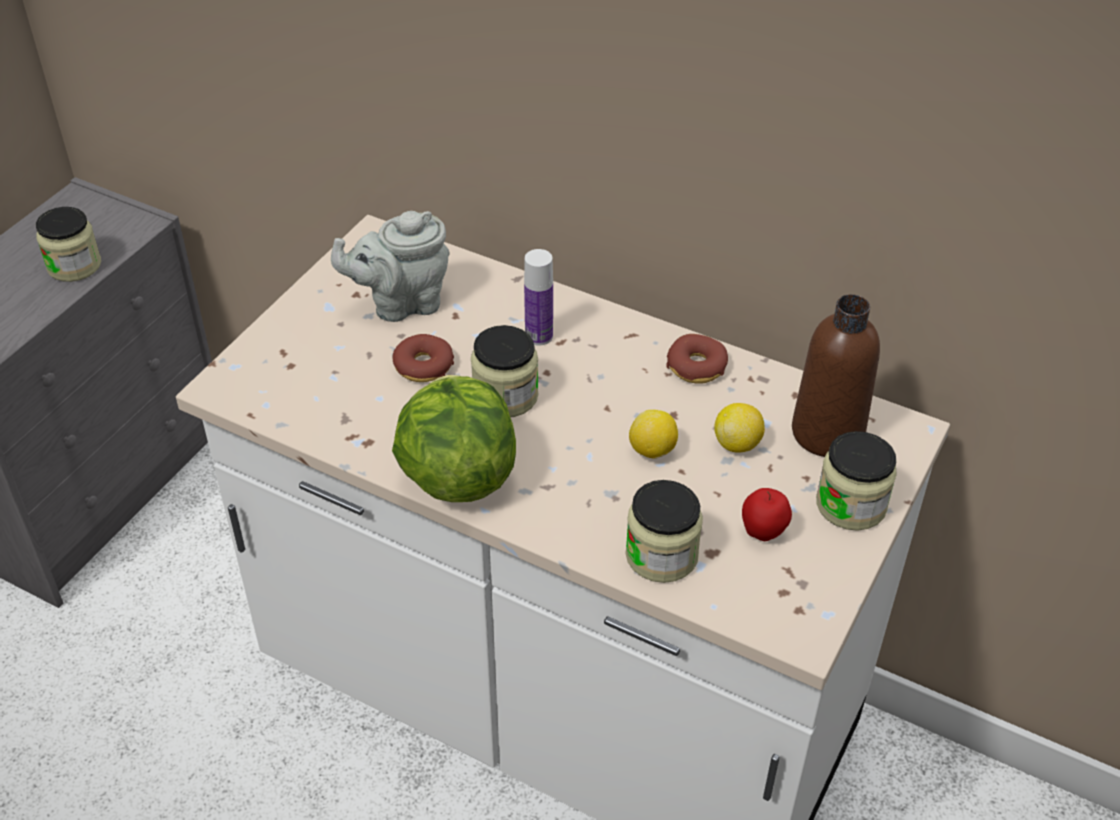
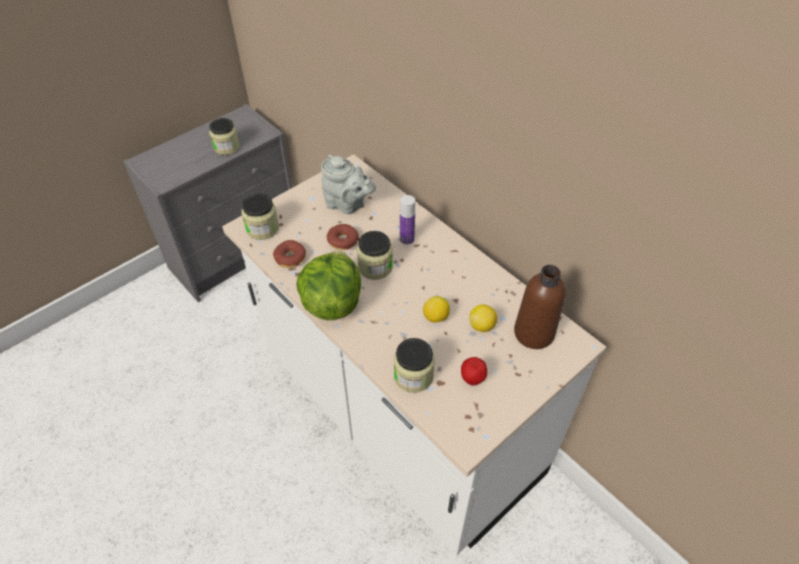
camera: 20 degrees right, 5 degrees up
grey teapot [331,211,449,322] -> grey teapot turned 150 degrees counterclockwise [321,154,376,214]
donut [666,334,728,384] -> donut moved to [273,240,306,268]
jar [816,431,897,531] -> jar moved to [241,193,279,240]

